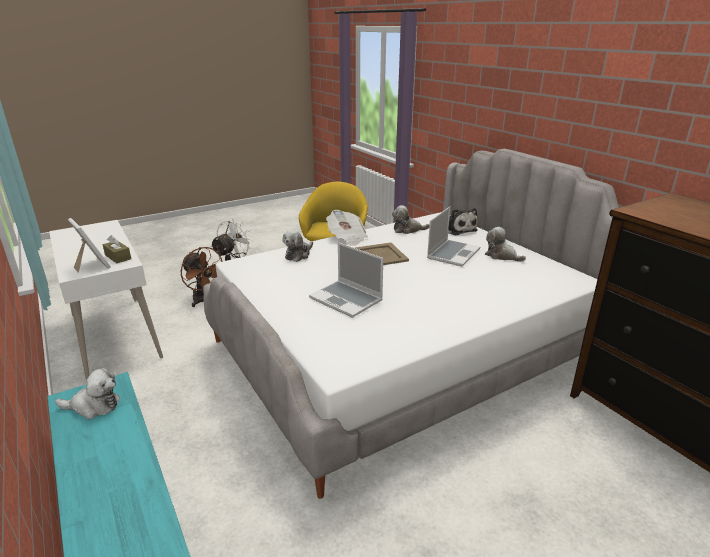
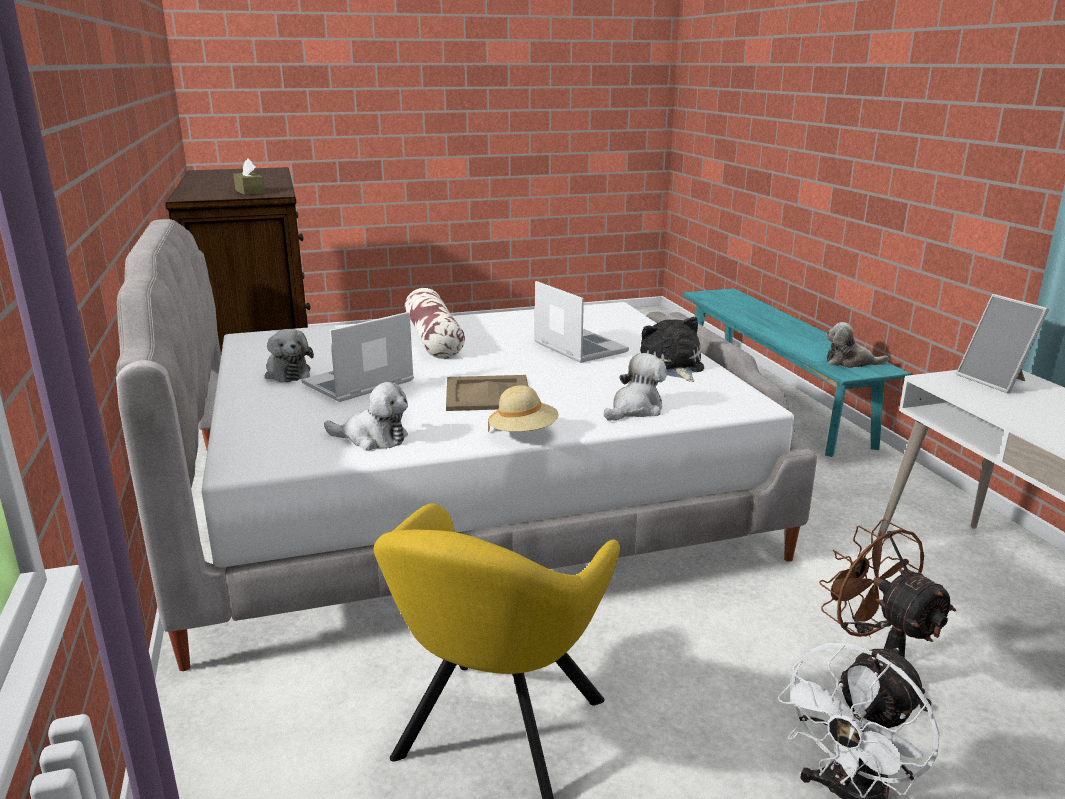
camera: 165 degrees left, 5 degrees down
brown tissue box [103,235,131,263] -> brown tissue box moved to [233,158,265,195]
newspaper [326,210,368,246] -> beige hat [488,385,559,432]
plush toy [448,208,478,236] -> plush toy moved to [640,317,704,382]
none -> pillow [405,288,465,359]

